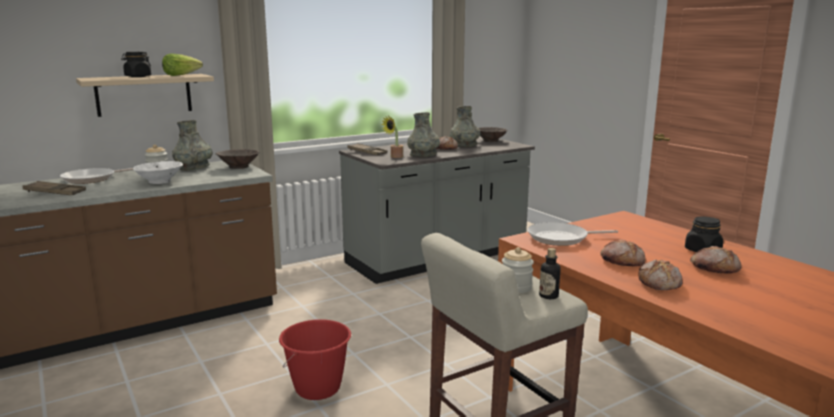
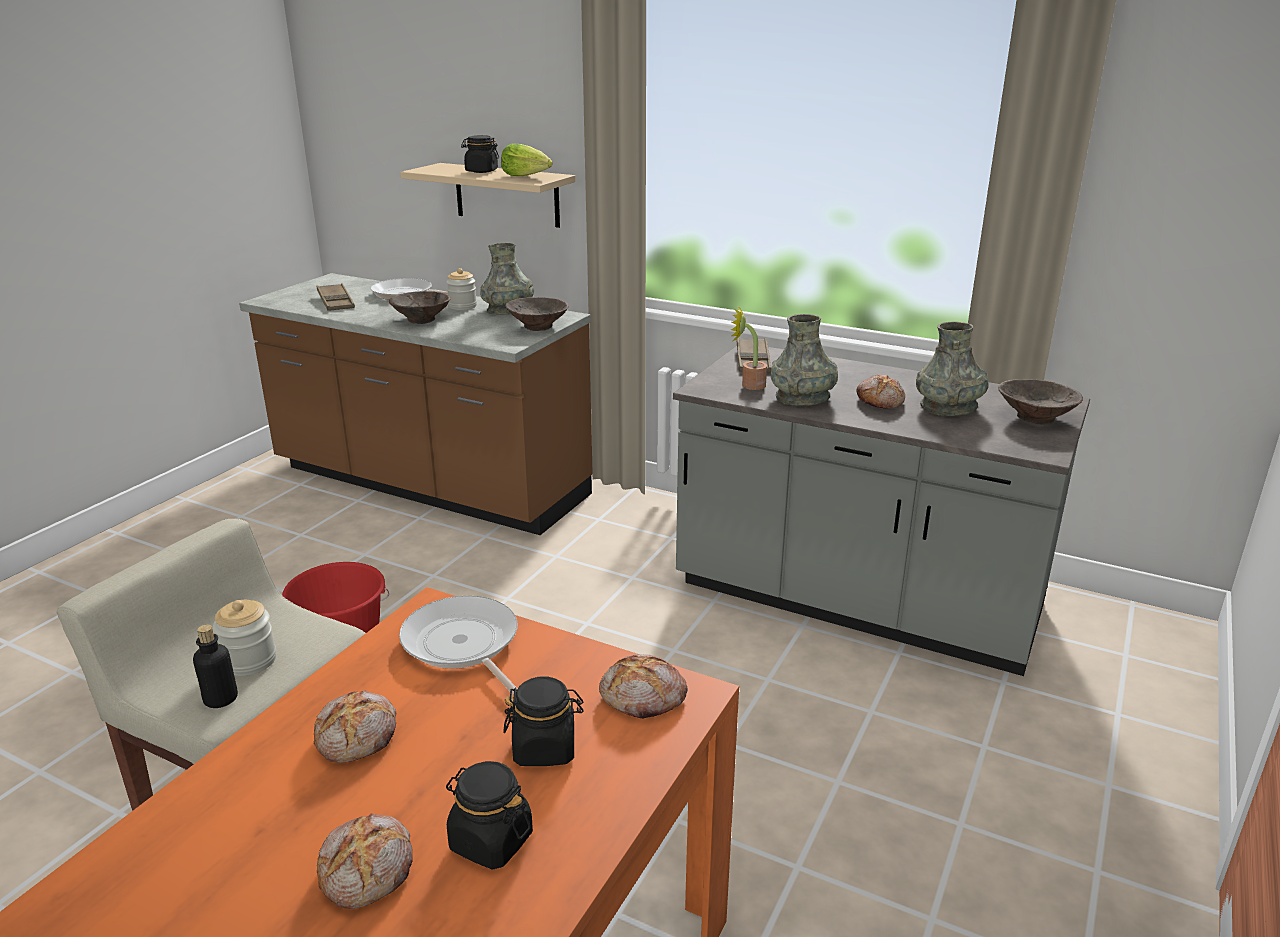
camera: 60 degrees right, 10 degrees up
white bowl [133,161,183,184] -> brown bowl [389,291,451,324]
bread [638,260,682,290] -> bread moved to [599,654,688,719]
none -> black jar [503,676,584,766]

